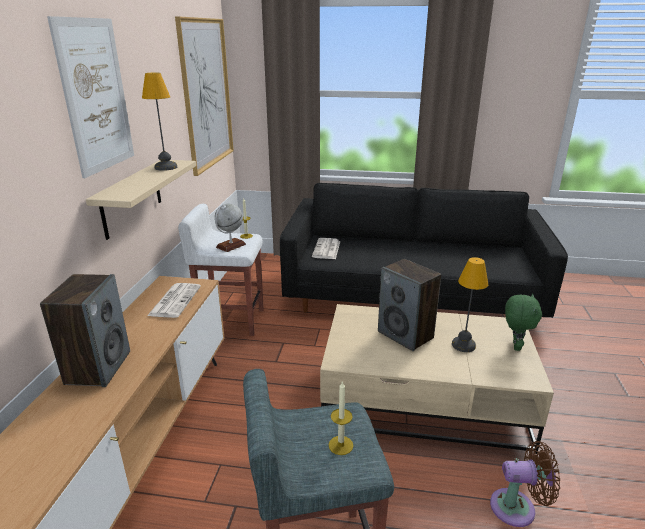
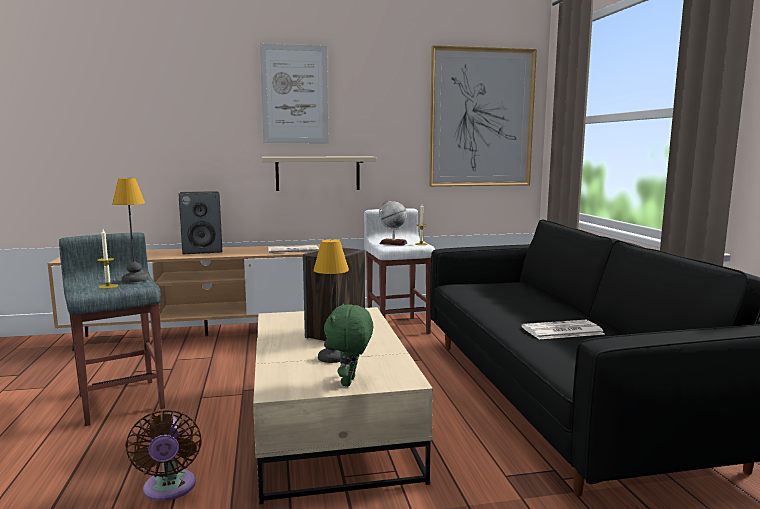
camera: 70 degrees right, 15 degrees down
table lamp [142,73,177,171] -> table lamp moved to [112,178,149,283]
newspaper [312,238,340,259] -> newspaper moved to [521,320,605,339]
green plush toy [505,294,542,351] -> green plush toy turned 105 degrees clockwise [324,304,373,386]

